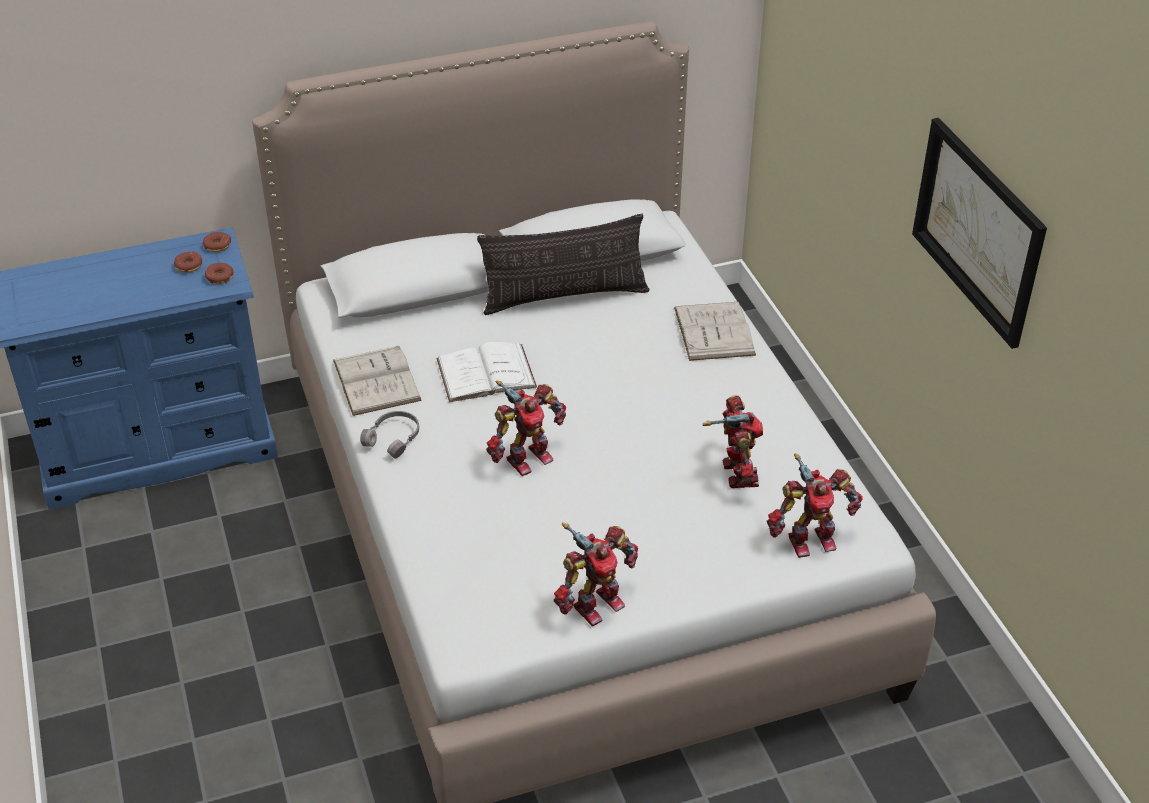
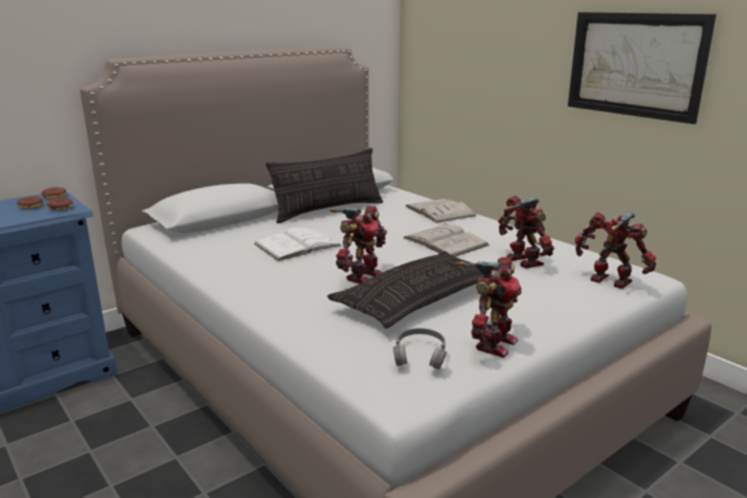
camera: 20 degrees left, 20 degrees down
white book [333,346,422,416] -> white book moved to [403,222,489,257]
grey headphones [360,411,419,459] -> grey headphones moved to [393,328,447,370]
toy robot [767,454,863,558] -> toy robot turned 105 degrees counterclockwise [575,212,656,289]
none -> pillow [327,251,484,328]

